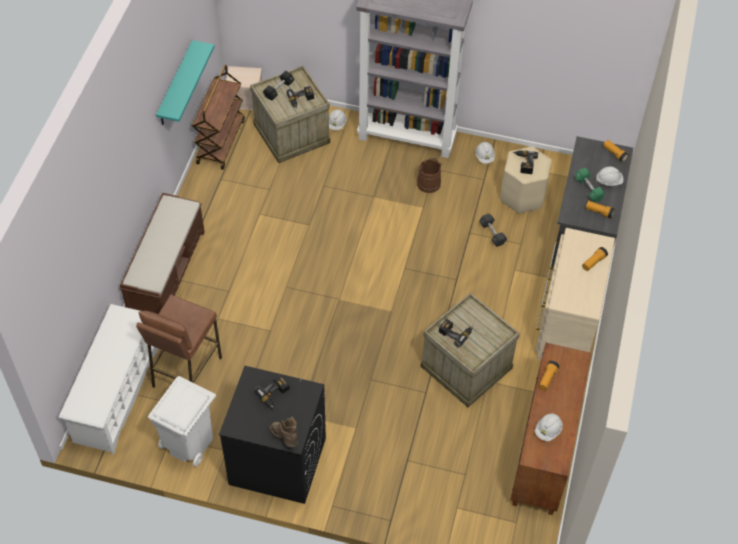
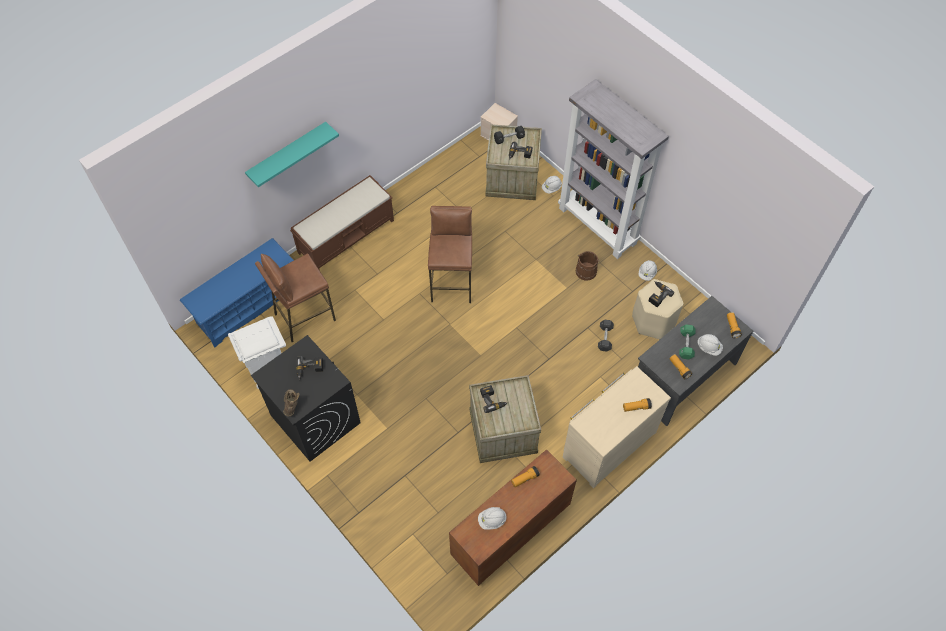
camera: 35 degrees right, 5 degrees up
white shoe rack [59,304,158,455] -> blue shoe rack [180,238,294,348]
turquoise shelf [156,40,214,125] -> turquoise shelf moved to [245,122,339,187]
brown cart [192,65,245,170] -> none
none -> brown stool [428,206,472,303]

